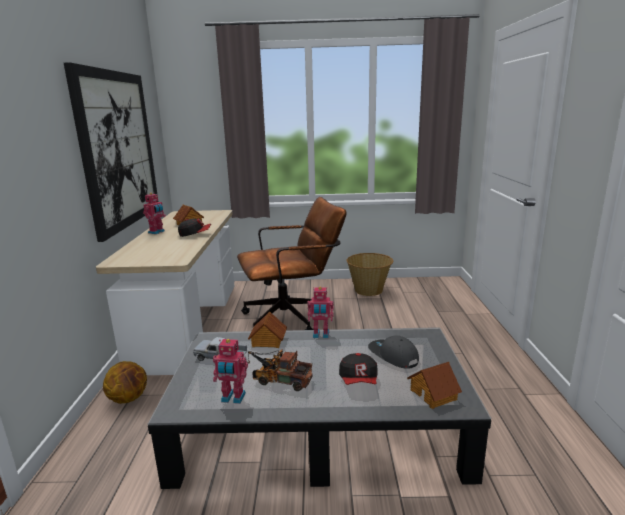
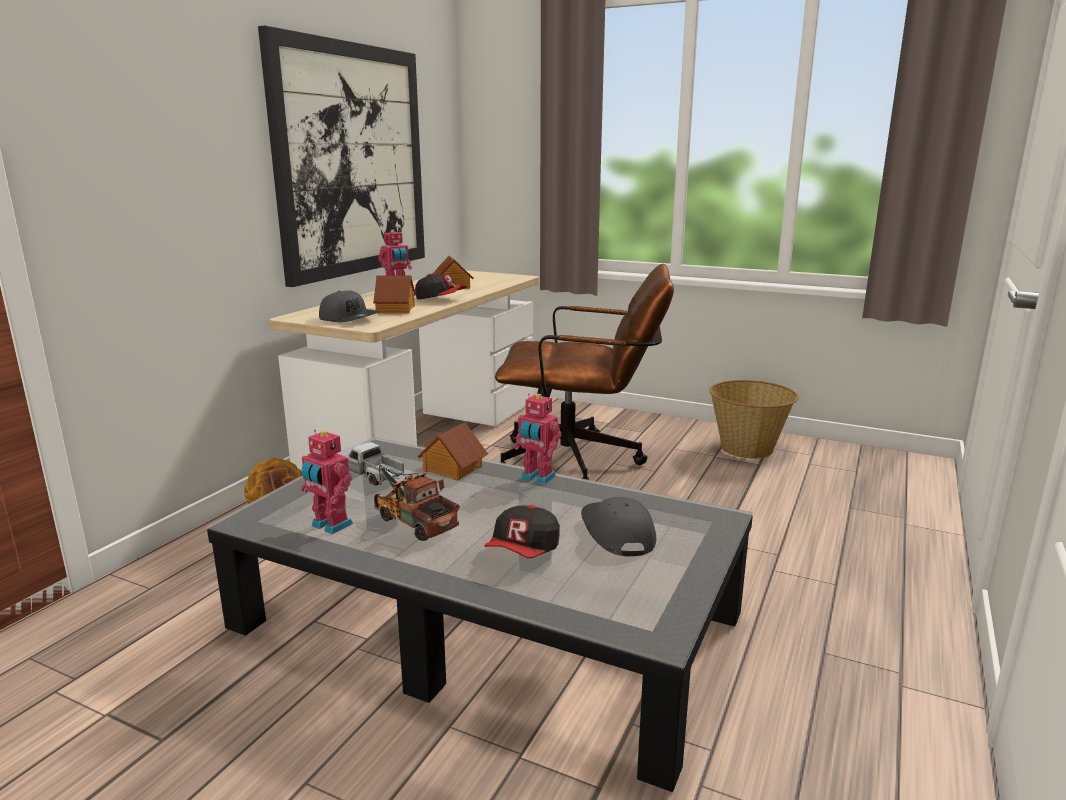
camera: 25 degrees right, 0 degrees up
toy house [407,362,462,409] -> toy house moved to [373,276,416,314]
none -> grey cap [319,291,379,322]

